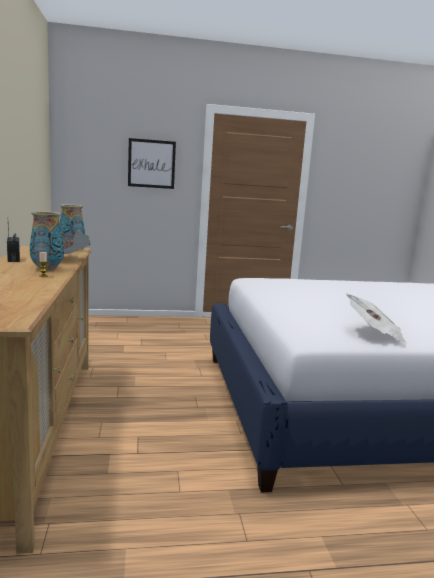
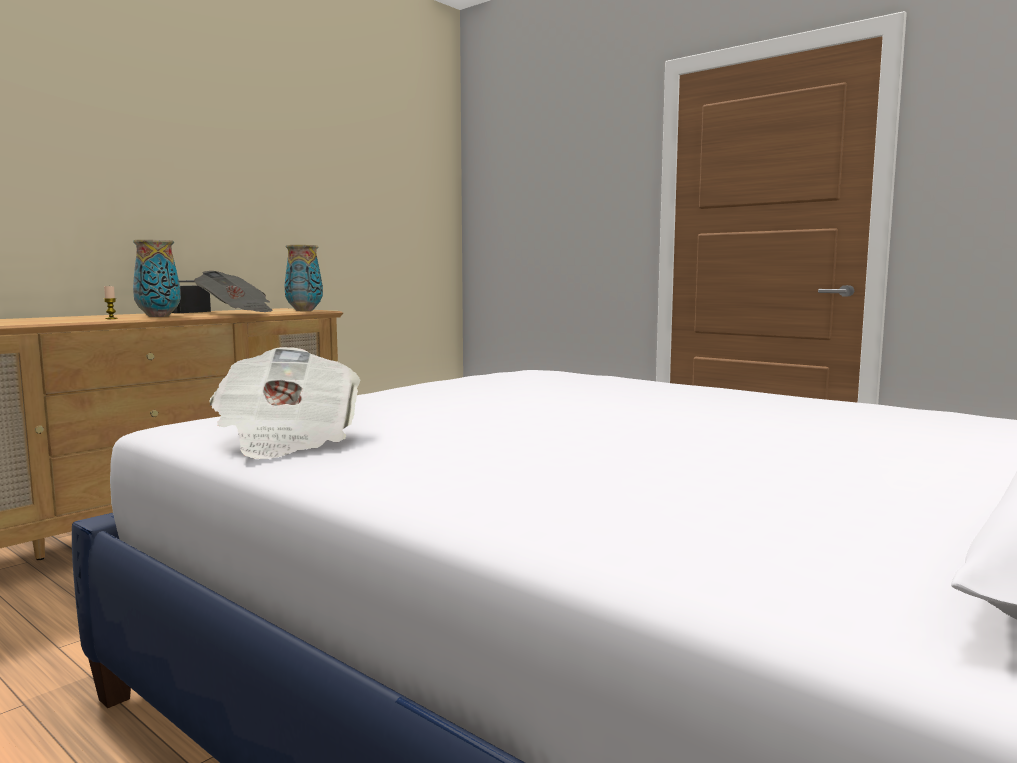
camera: 50 degrees right, 5 degrees down
picture [128,138,176,189] -> none

